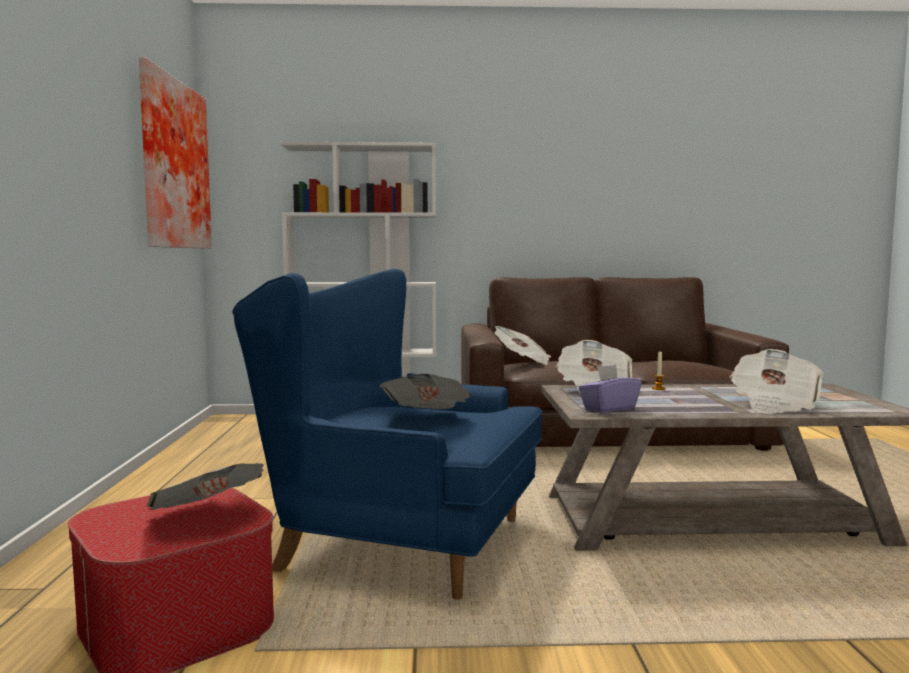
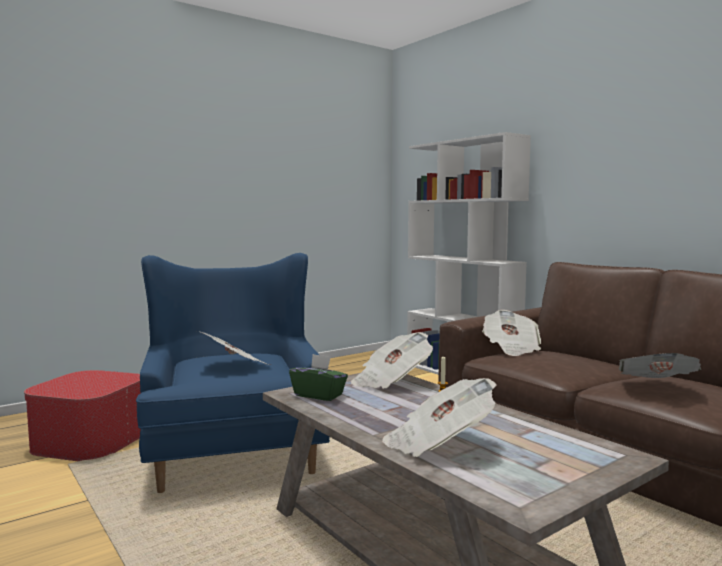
camera: 55 degrees right, 0 degrees up
picture [139,57,212,249] -> none
newspaper [147,463,264,510] -> newspaper moved to [619,353,701,378]
purple tissue box [579,365,642,413] -> green tissue box [289,354,348,401]

